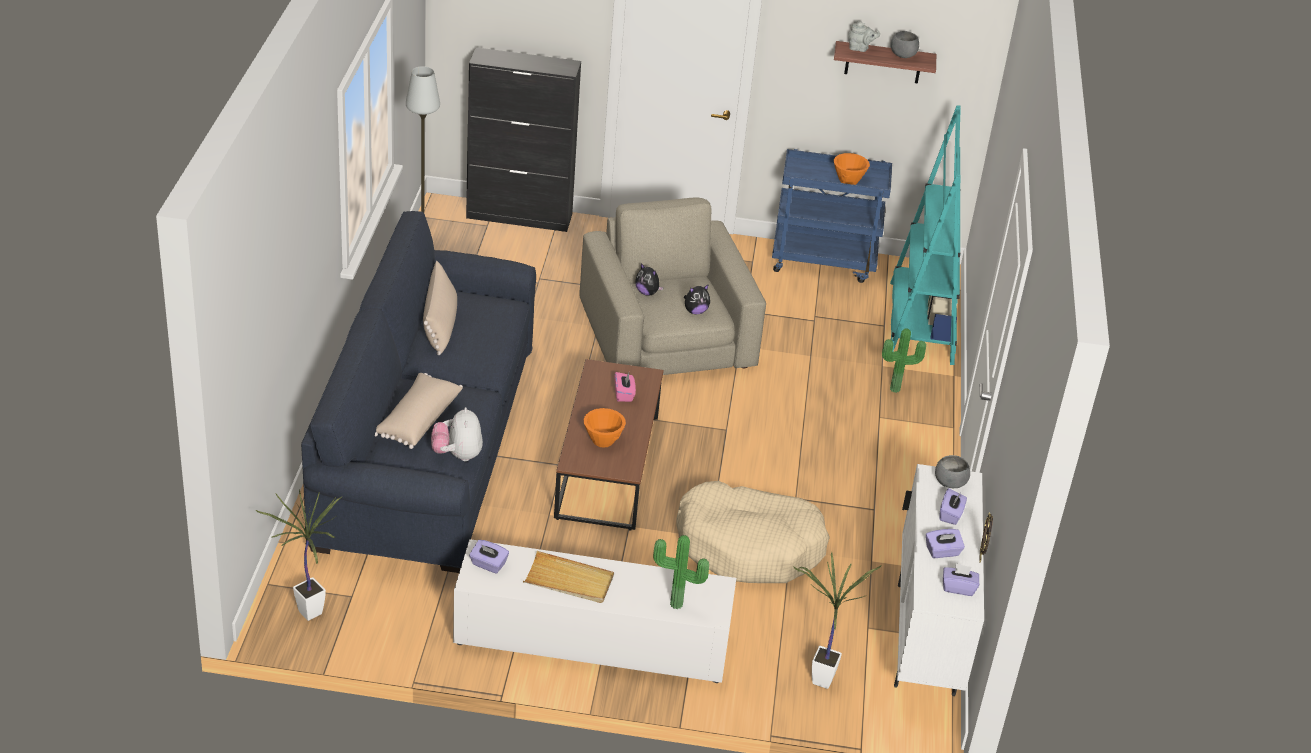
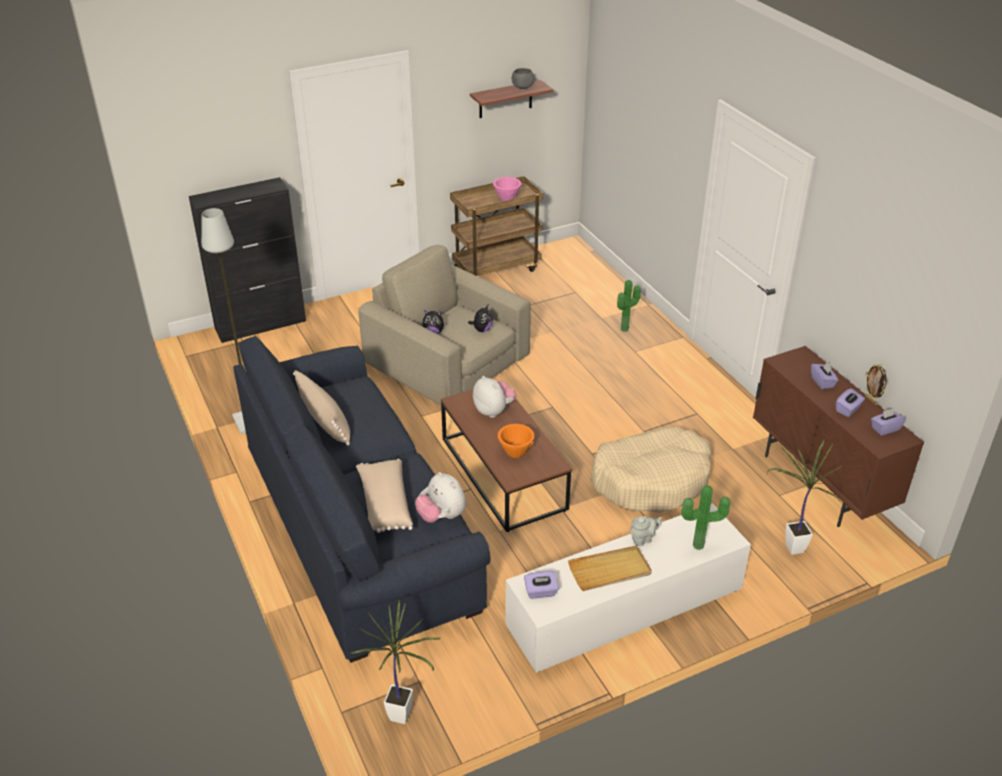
camera: 30 degrees left, 0 degrees up
pink tissue box [615,372,636,402] -> plush toy [473,376,516,418]
blue cart [772,149,892,283] -> brown cart [450,176,543,276]
orange bowl [834,153,870,185] -> pink bowl [493,177,521,201]
grey teapot [848,21,880,52] -> grey teapot moved to [631,516,662,546]
turquoise bookcase [890,105,961,365] -> none
white cabinet [894,464,984,696] -> brown cabinet [753,346,924,527]
grey bowl [935,455,970,488] -> none

